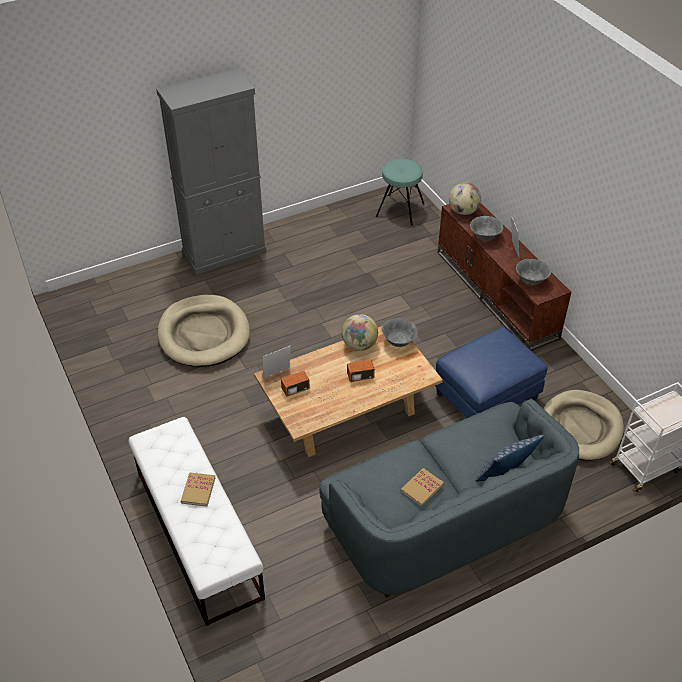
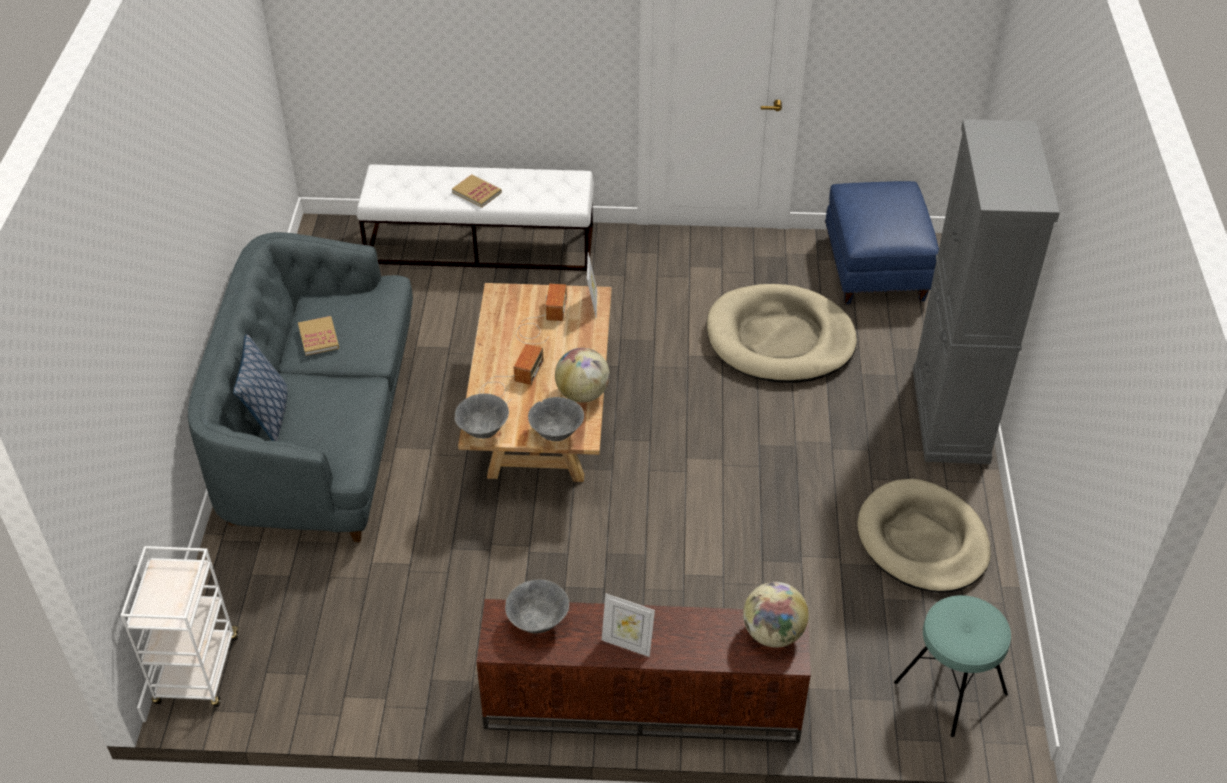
camera: 120 degrees right, 0 degrees up
blue ottoman [435,327,548,419] -> blue ottoman moved to [825,181,939,304]
grey bowl [470,216,503,241] -> grey bowl moved to [454,393,509,439]
beige dog bed [543,390,624,461] -> beige dog bed moved to [858,479,991,593]

